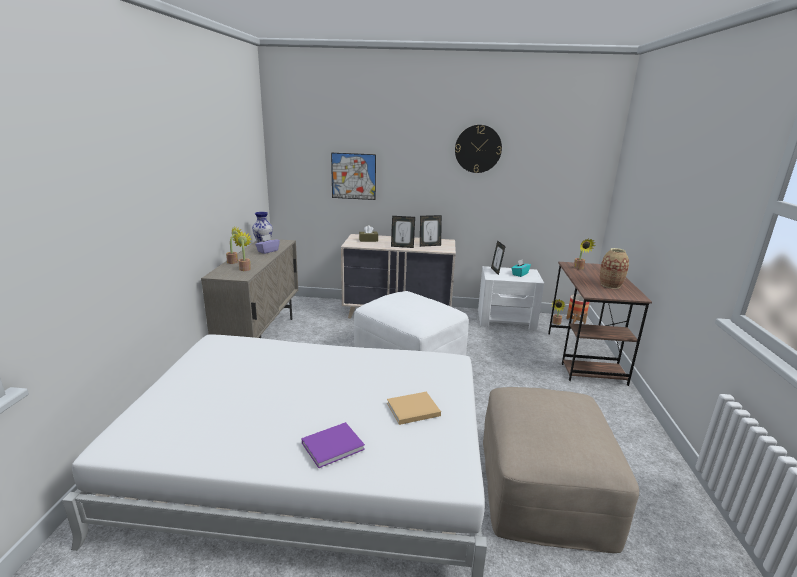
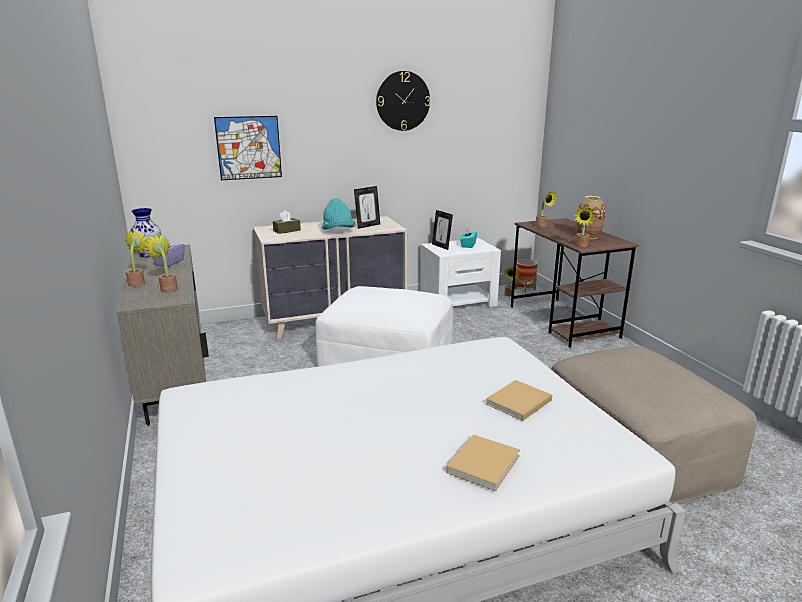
camera: 25 degrees left, 0 degrees up
purple book [302,422,365,468] -> beige book [446,434,520,491]
picture frame [391,216,415,248] -> turquoise hat [322,198,356,230]
none -> potted plant [574,207,595,247]

